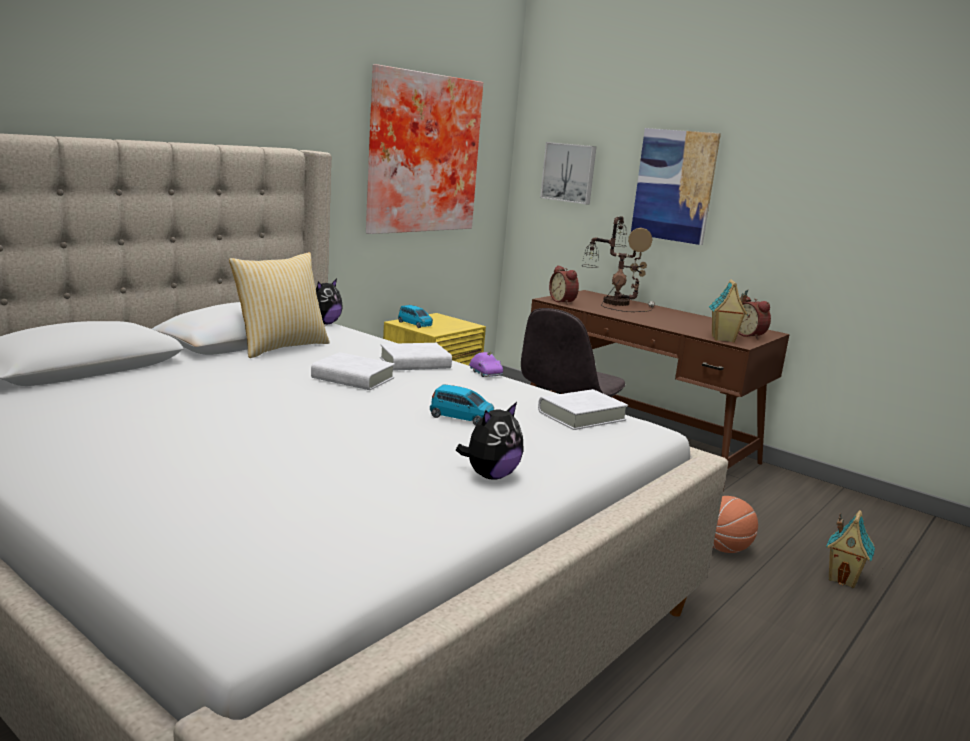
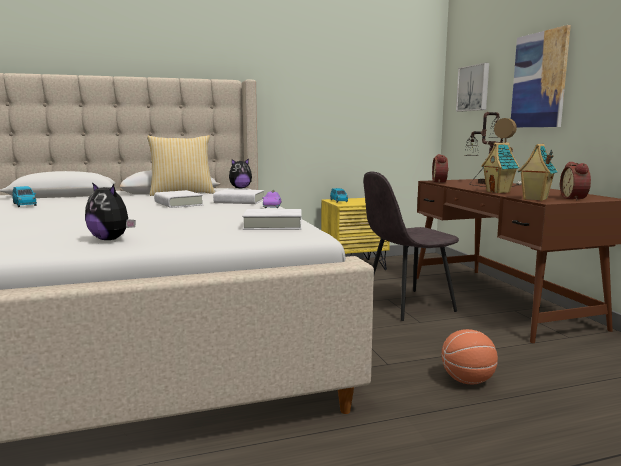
camera: 35 degrees right, 5 degrees down
picture [366,64,483,234] -> none
blue toy car [430,384,494,426] -> blue toy car moved to [12,186,37,207]
plush toy [456,402,524,480] -> plush toy turned 45 degrees clockwise [85,182,135,240]
toy house [826,510,875,588] -> toy house moved to [481,142,519,193]

